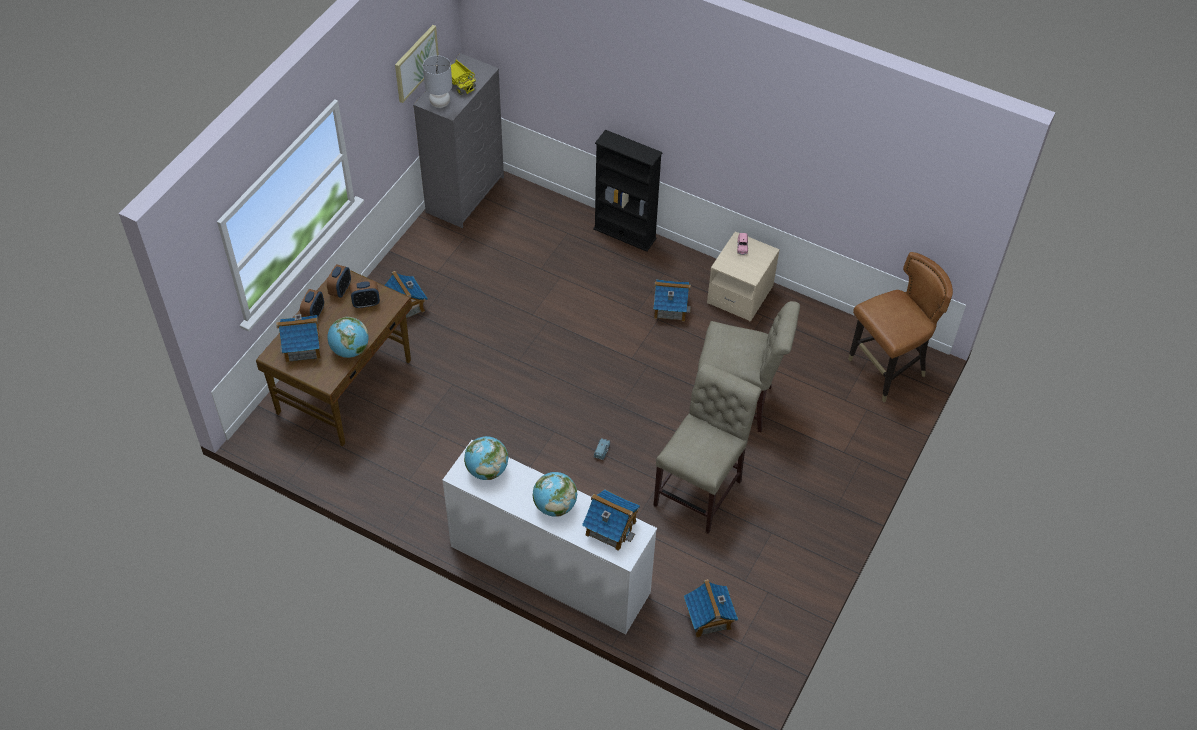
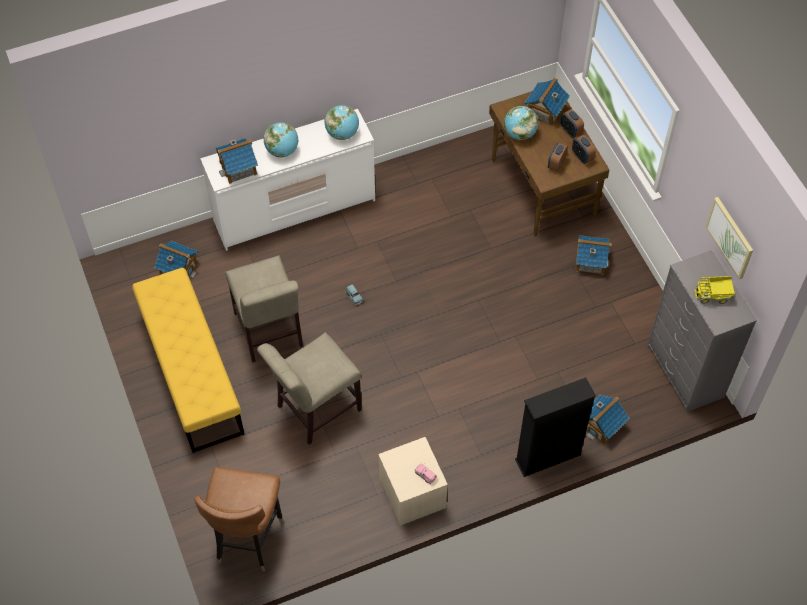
camera: 130 degrees right, 5 degrees up
grey table lamp [423,56,452,108] -> none
toy house [653,279,691,322] -> toy house moved to [586,394,629,445]
none -> yellow bench [132,268,244,453]

